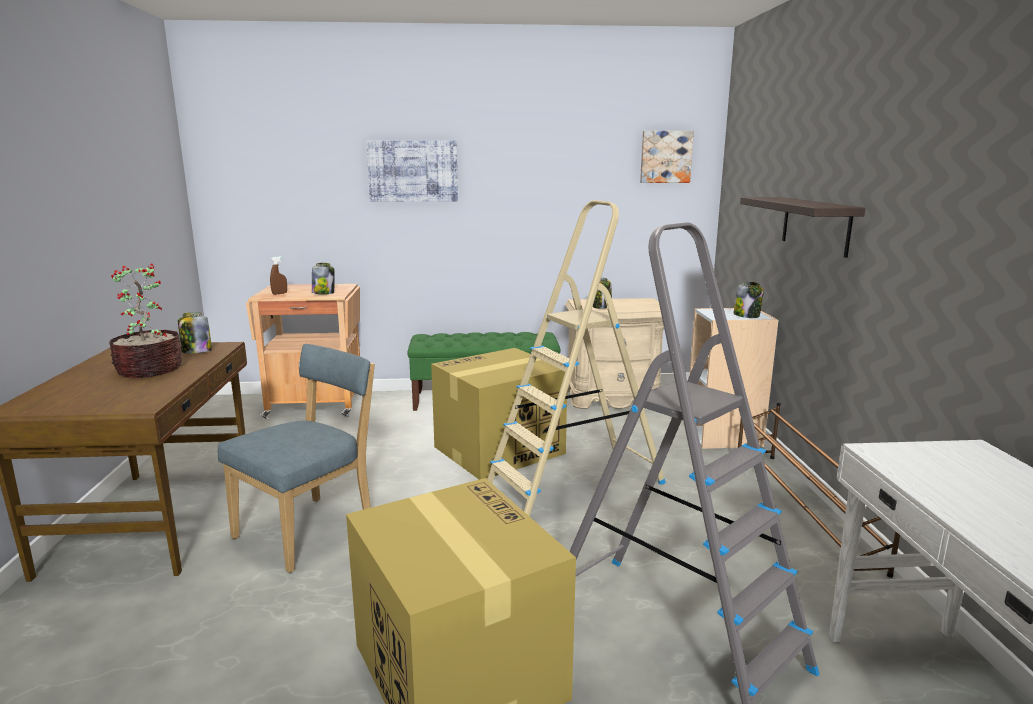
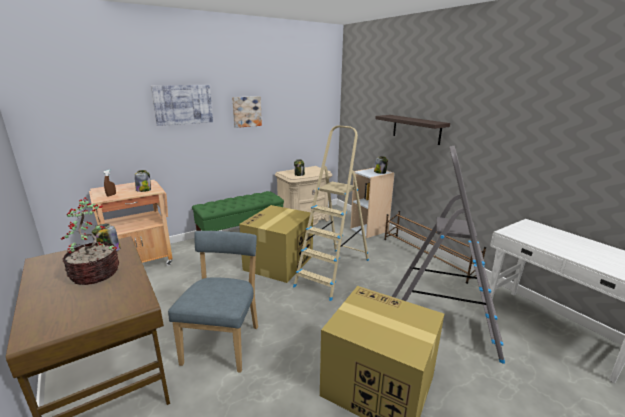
camera: 30 degrees left, 5 degrees up
picture [640,131,694,183] -> picture moved to [232,96,262,128]

